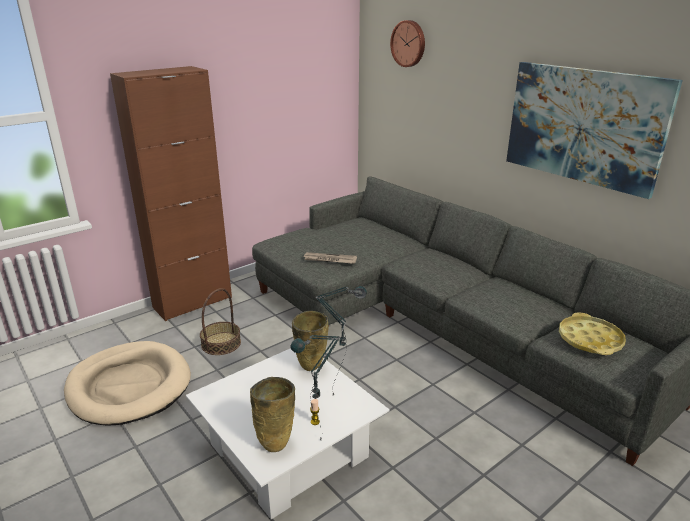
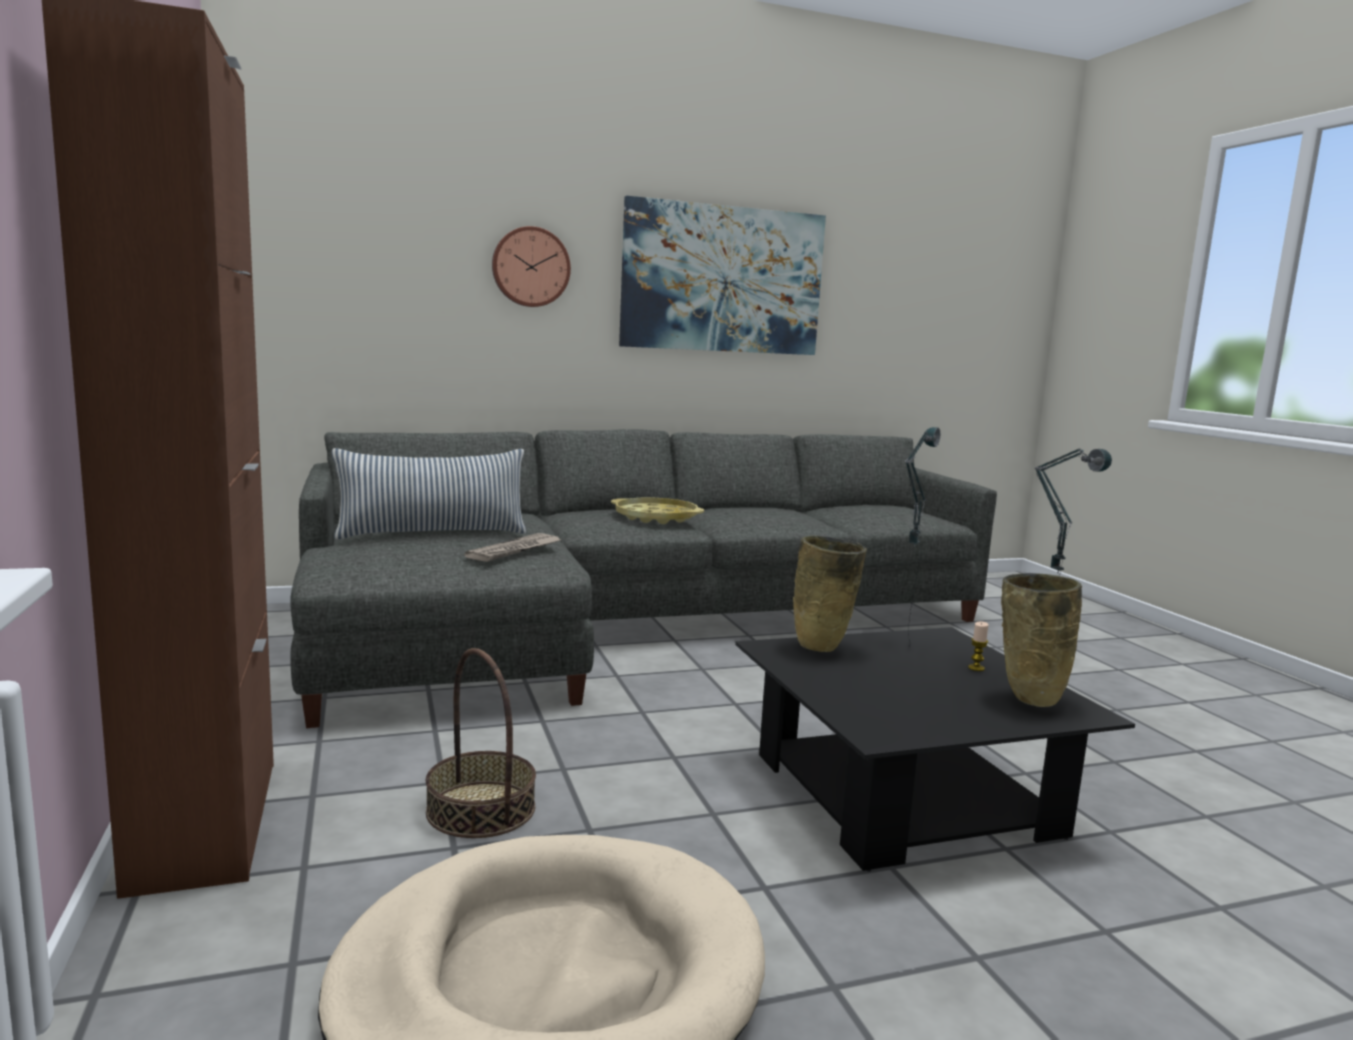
camera: 70 degrees left, 15 degrees down
white coffee table [186,348,390,519] -> black coffee table [735,627,1135,872]
wall clock [390,20,425,67] -> wall clock moved to [492,226,571,307]
yellow tray [559,313,626,355] -> yellow tray moved to [611,498,704,524]
none -> pillow [332,448,527,539]

